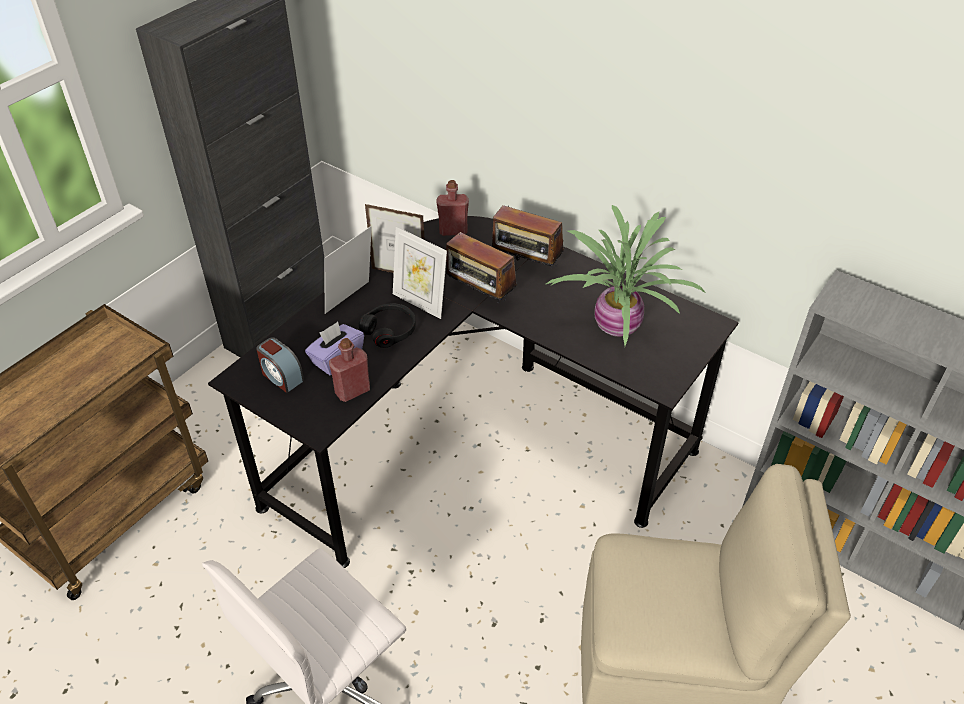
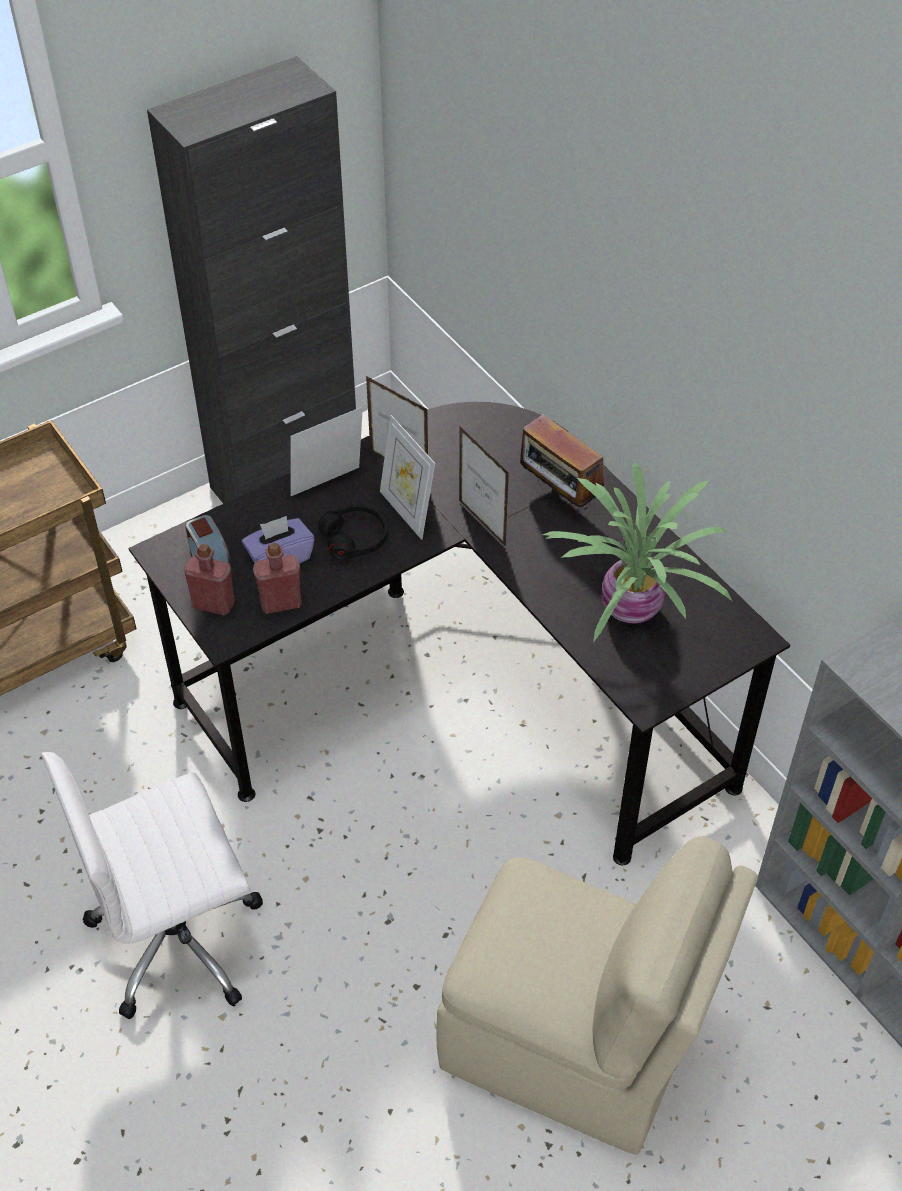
camera: 20 degrees right, 5 degrees up
red bottle [436,180,469,236] -> red bottle moved to [184,544,235,615]
radio [446,232,517,303] -> picture frame [459,427,509,546]

